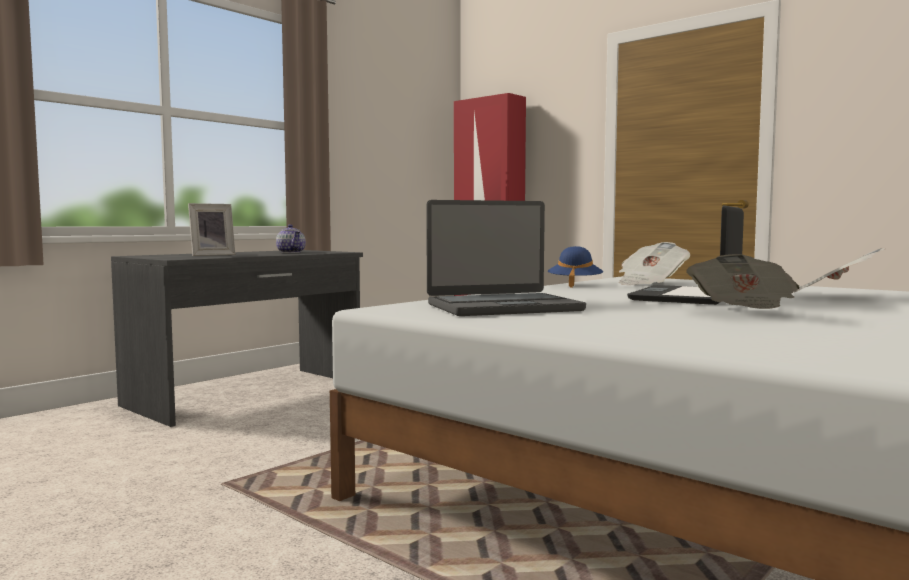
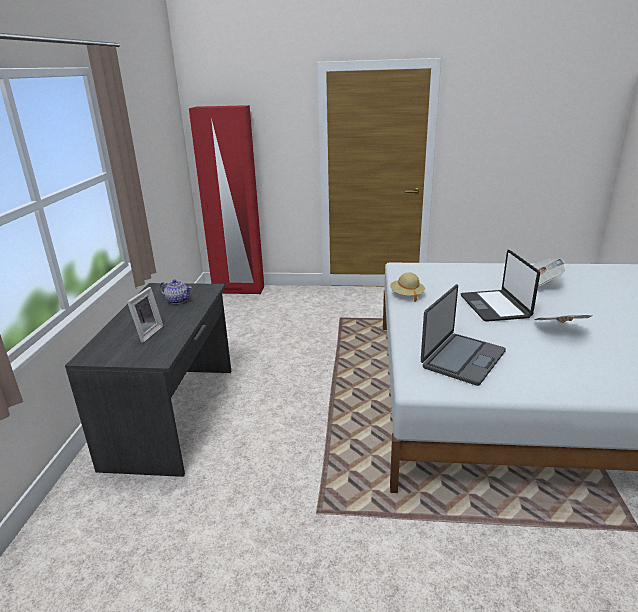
camera: 35 degrees left, 20 degrees up
blue hat [548,246,603,288] -> beige hat [390,272,425,302]
newspaper [619,242,690,285] -> none

